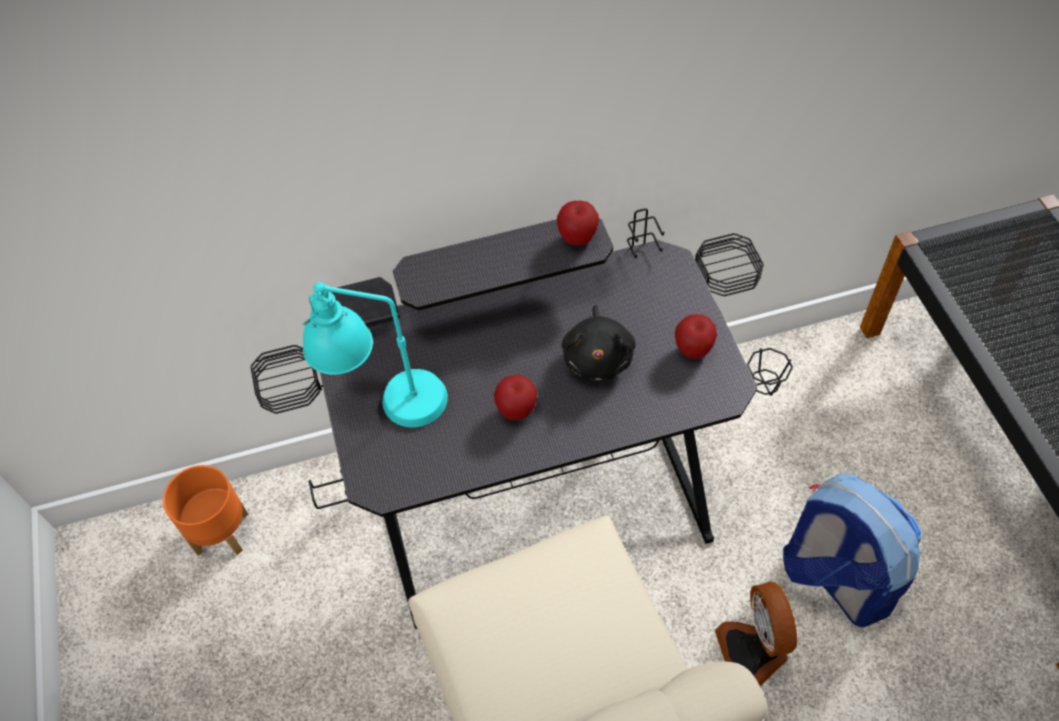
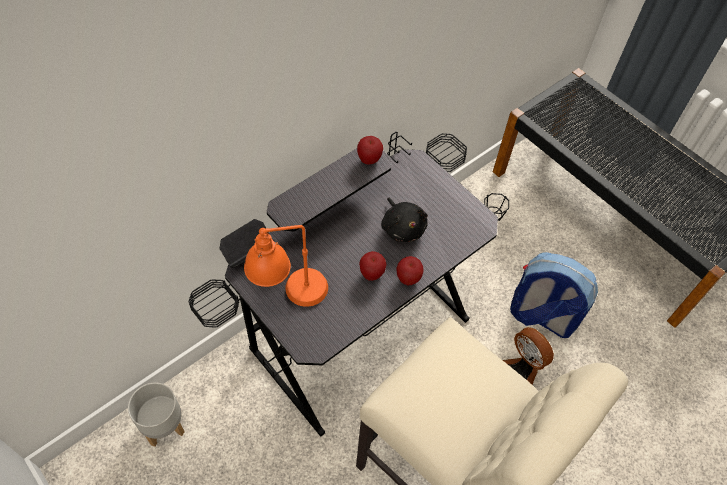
camera: 30 degrees left, 0 degrees up
orange planter [163,465,249,556] -> grey planter [128,382,185,447]
turquoise table lamp [303,282,448,427] -> orange table lamp [244,225,328,307]
apple [675,314,717,359] -> apple moved to [396,256,424,285]

